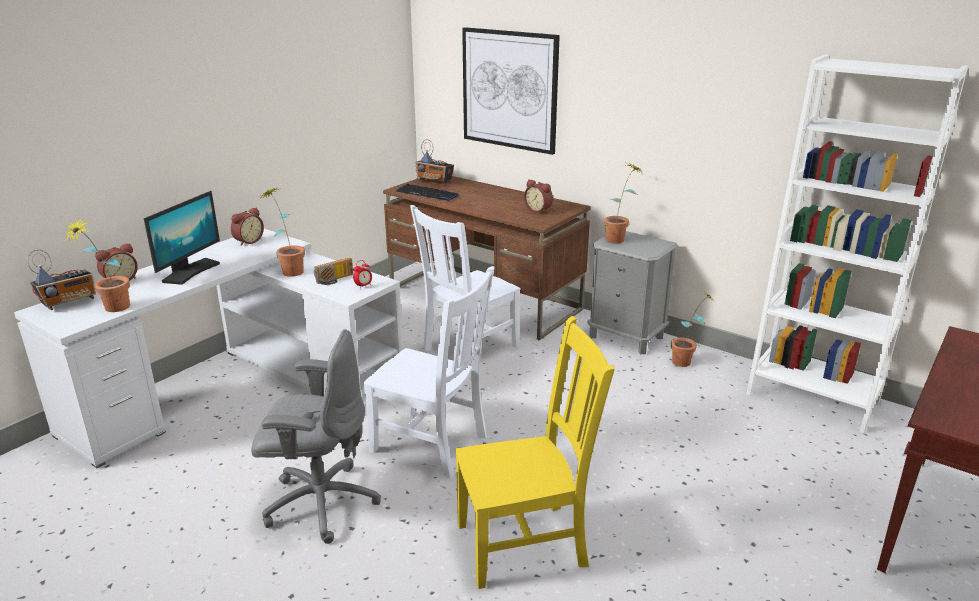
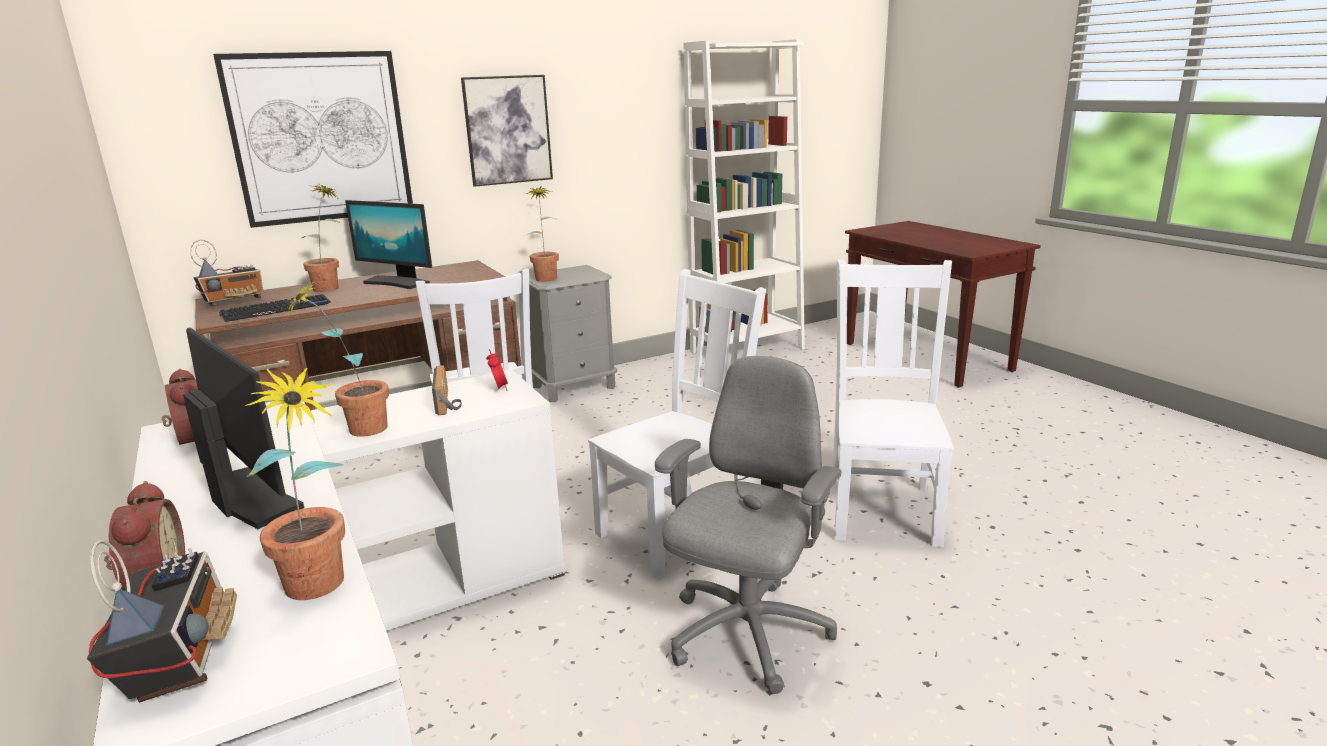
camera: 65 degrees left, 5 degrees down
yellow chair [455,316,615,589] -> white chair [833,259,954,547]
alarm clock [524,179,553,214] -> none
potted plant [671,291,715,367] -> potted plant moved to [302,183,341,292]
none -> monitor [345,200,432,289]
none -> picture [461,75,553,187]

